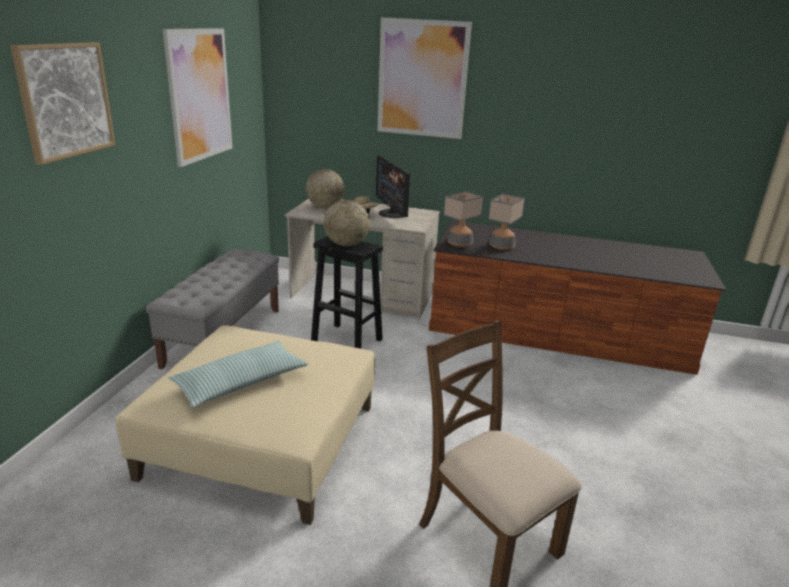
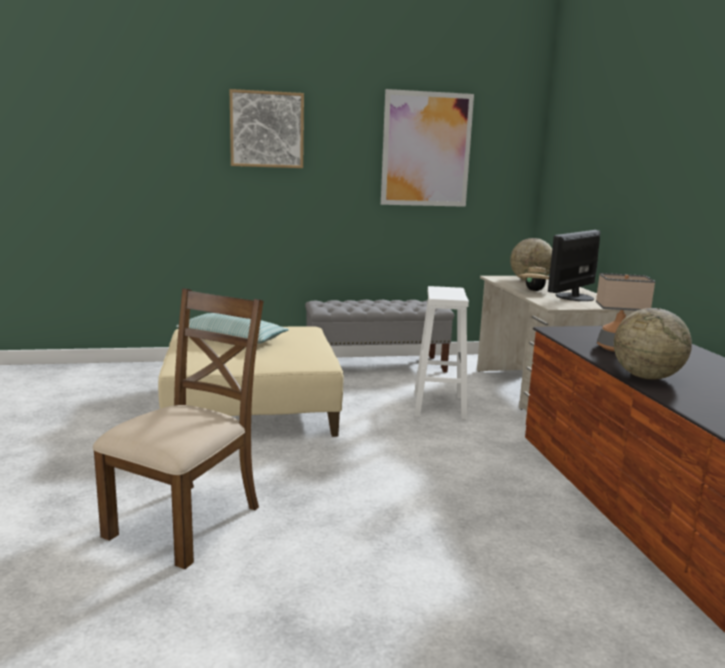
camera: 65 degrees right, 10 degrees down
black stool [311,236,383,349] -> white stool [414,286,469,420]
globe [324,200,370,246] -> globe moved to [614,308,692,380]
picture [377,17,472,139] -> none
table lamp [444,191,483,247] -> none

